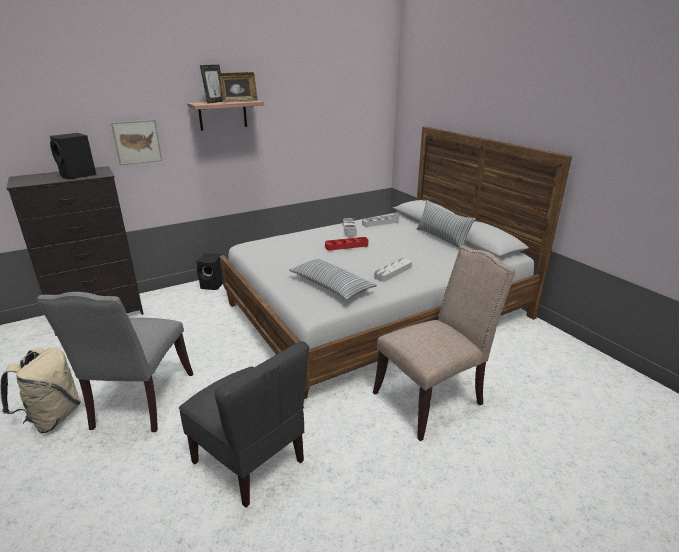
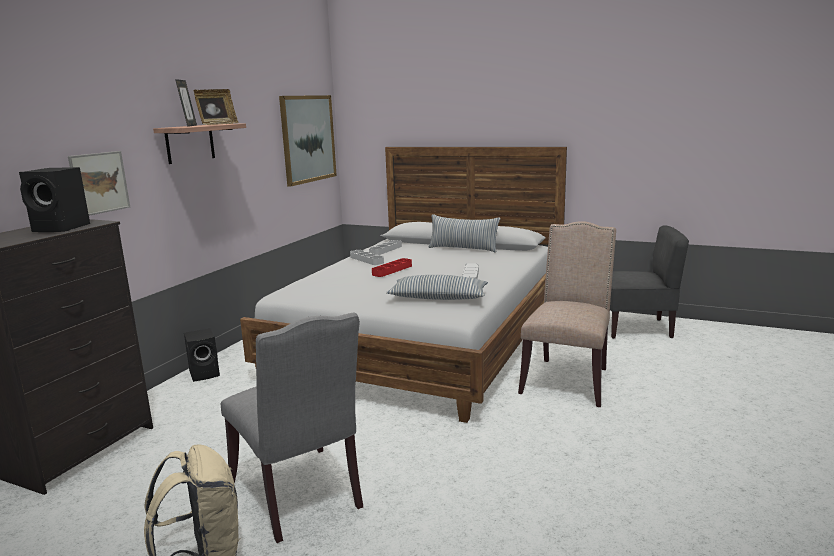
camera: 35 degrees left, 10 degrees down
grey chair [179,341,309,508] -> grey chair moved to [610,226,689,339]
none -> picture [279,95,337,187]

